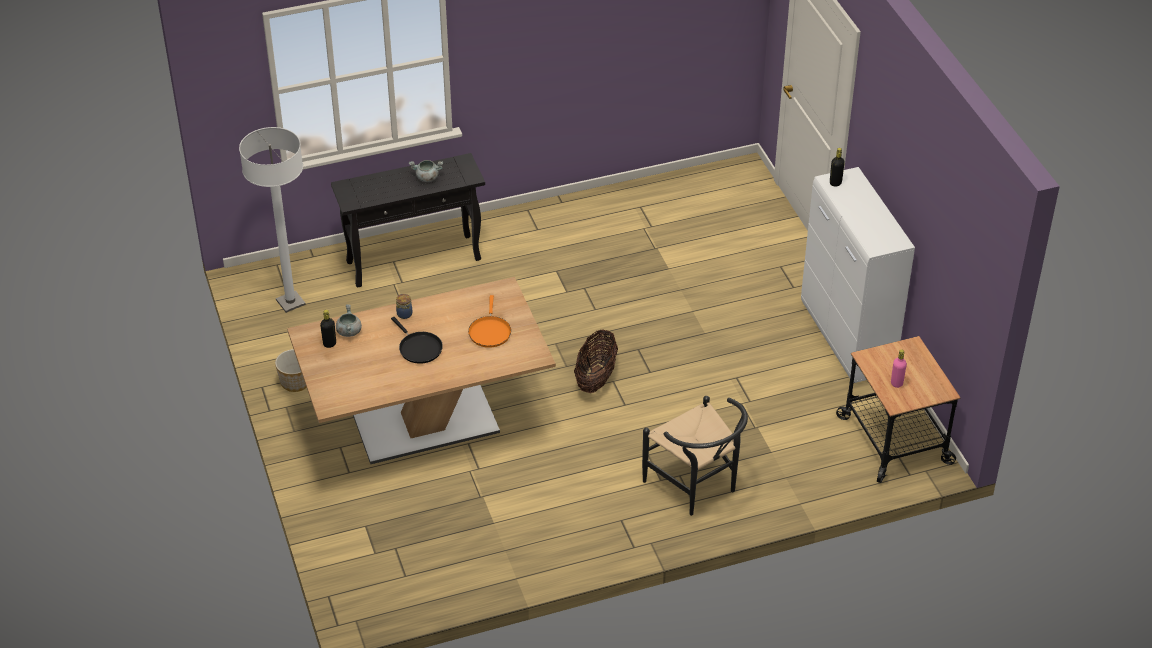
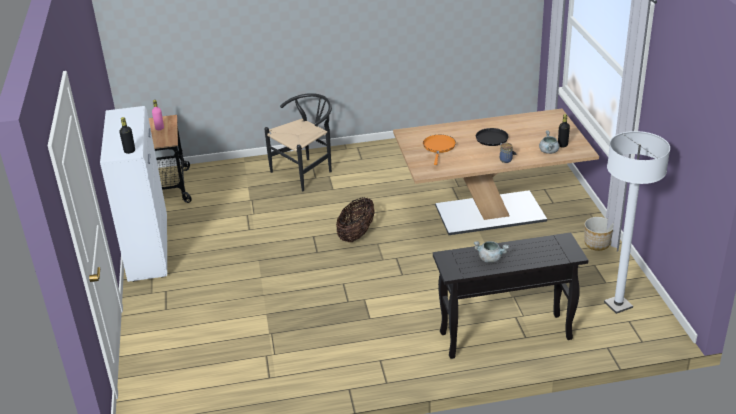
camera: 170 degrees left, 10 degrees down
black chair [642,396,748,516] -> black chair turned 75 degrees clockwise [264,93,332,191]

